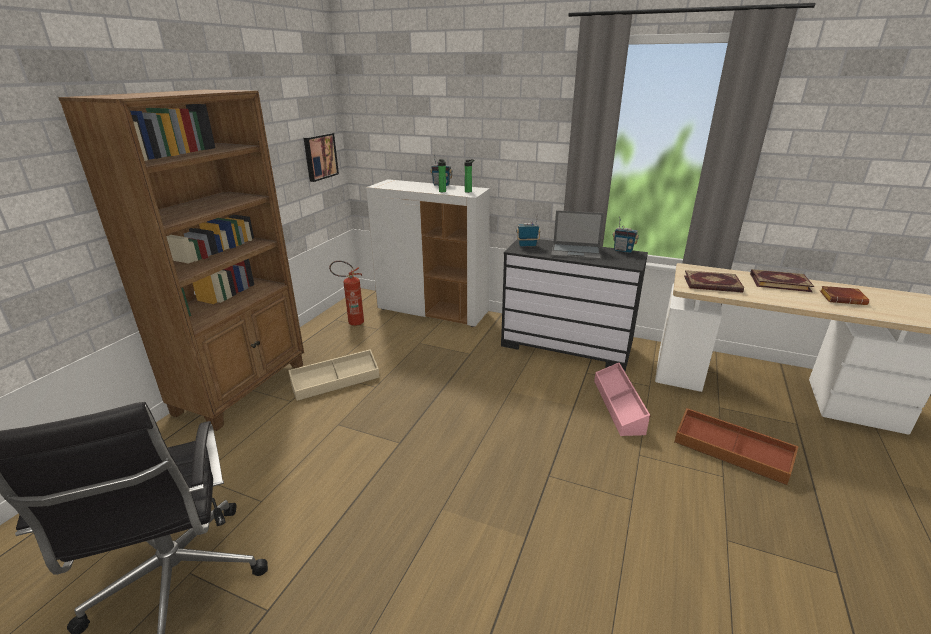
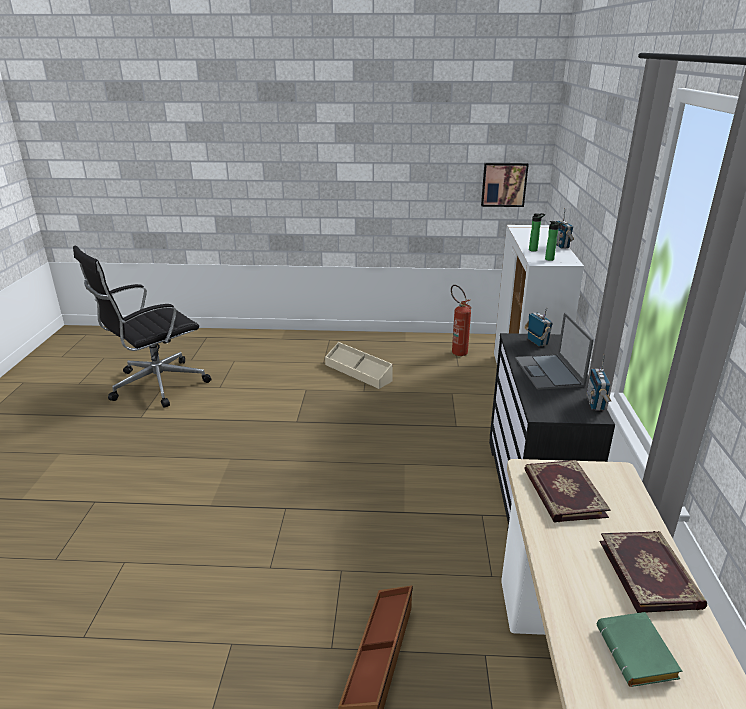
camera: 70 degrees right, 0 degrees up
brown bookcase [58,90,304,431] -> none
pink storage box [594,363,651,436] -> none
brown book [820,286,869,305] -> green book [597,612,682,687]

